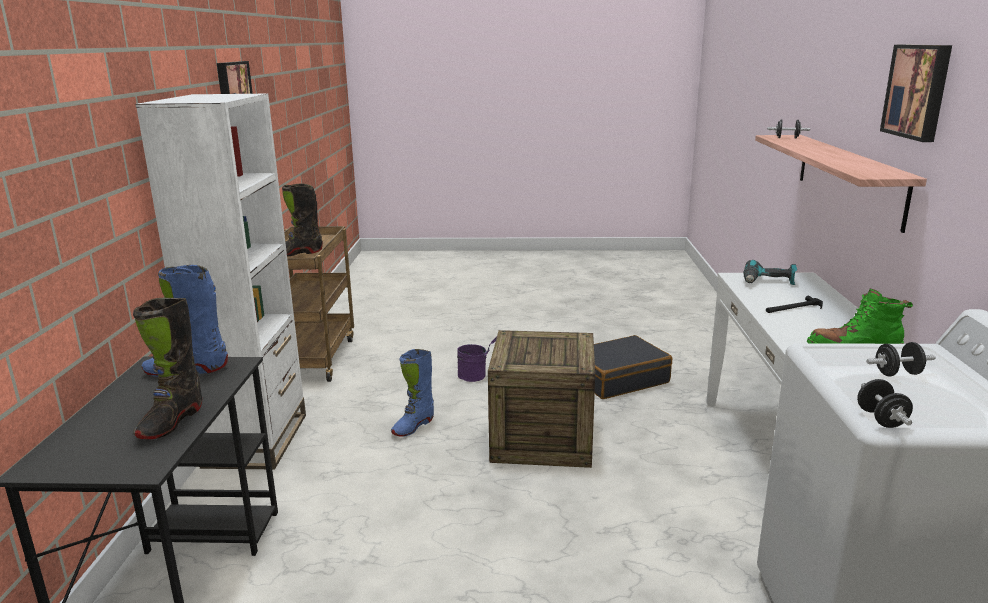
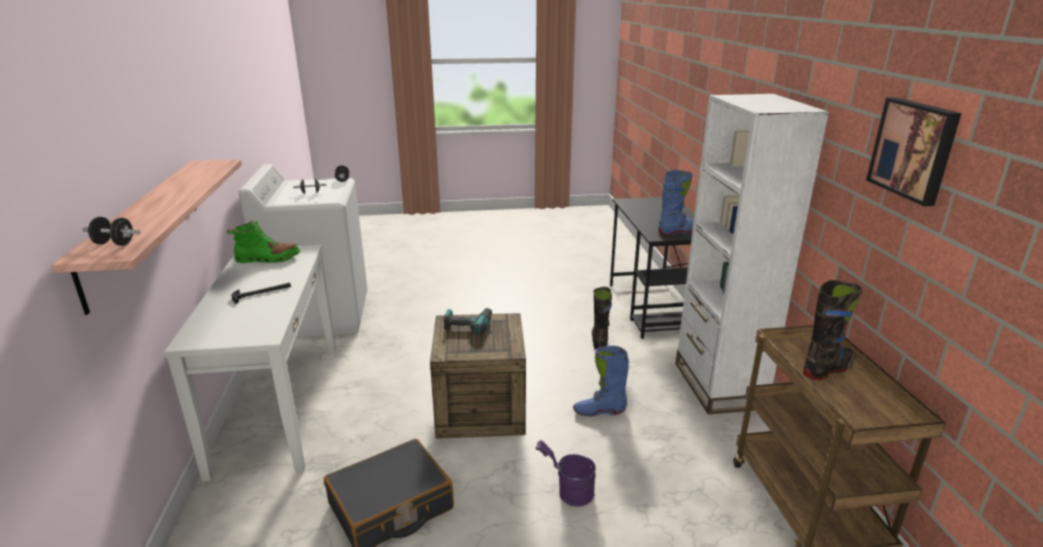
camera: 170 degrees right, 5 degrees up
black boot [133,298,202,439] -> black boot moved to [592,287,612,350]
blue boot [391,349,434,437] -> blue boot turned 120 degrees counterclockwise [573,346,629,417]
power drill [743,260,797,285] -> power drill moved to [444,308,492,335]
picture [880,45,952,142] -> none

